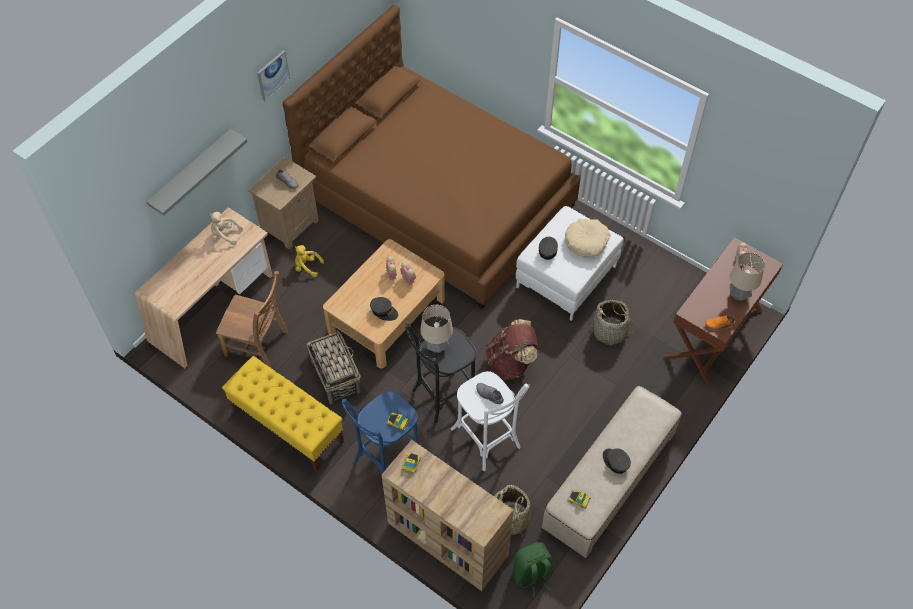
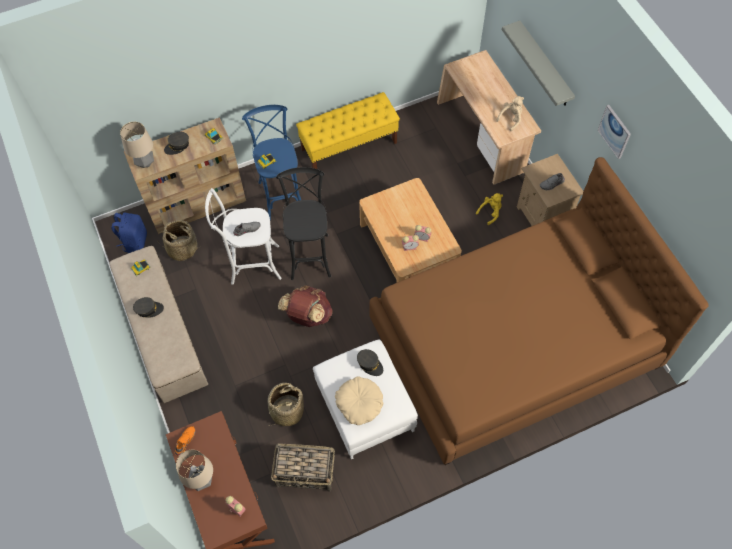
camera: 120 degrees right, 5 degrees up
brown chair [216,271,288,368] -> none
basket [307,330,361,404] -> basket moved to [271,444,335,492]
grey cap [370,297,398,321] -> grey cap moved to [164,132,189,155]
table lamp [420,305,453,353] -> table lamp moved to [120,122,154,168]
green backpack [513,542,552,597] -> blue backpack [111,213,147,253]

